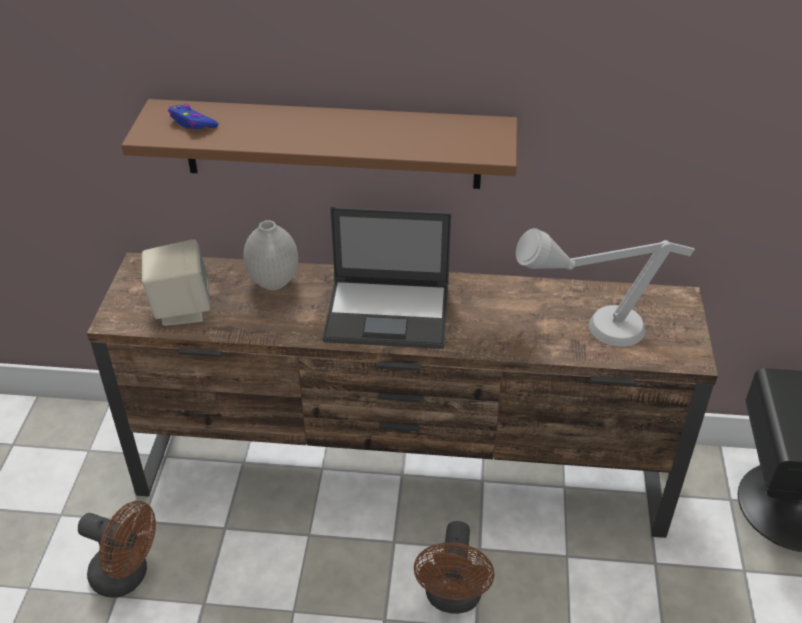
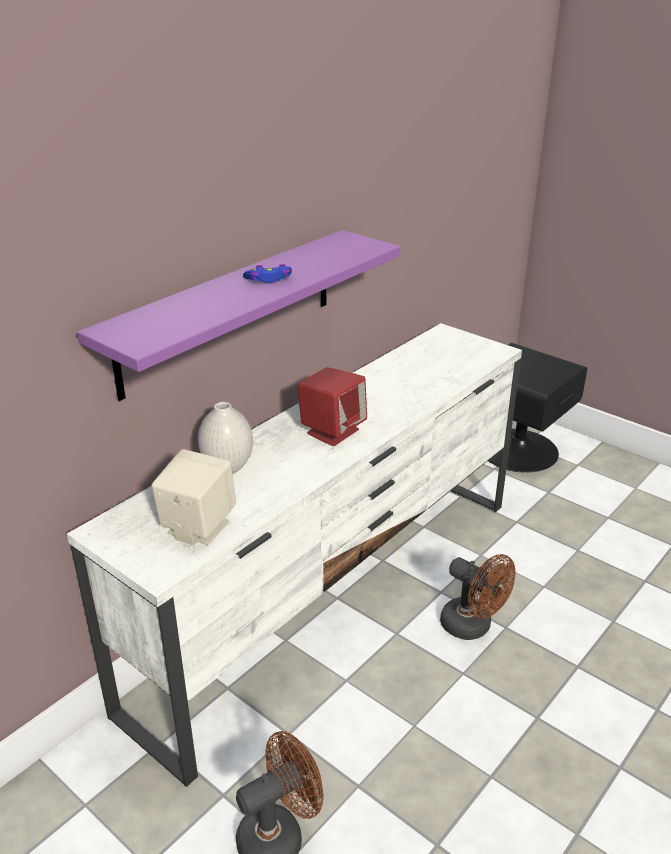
camera: 55 degrees left, 10 degrees down
brown tv stand [87,252,718,538] -> white tv stand [67,323,522,787]
brown shelf [121,99,517,189] -> purple shelf [77,230,401,401]
blue game controller [168,104,218,129] -> blue game controller moved to [243,264,292,283]
laptop [323,207,451,349] -> red speaker [297,367,367,446]
grey table lamp [516,228,695,347] -> none

